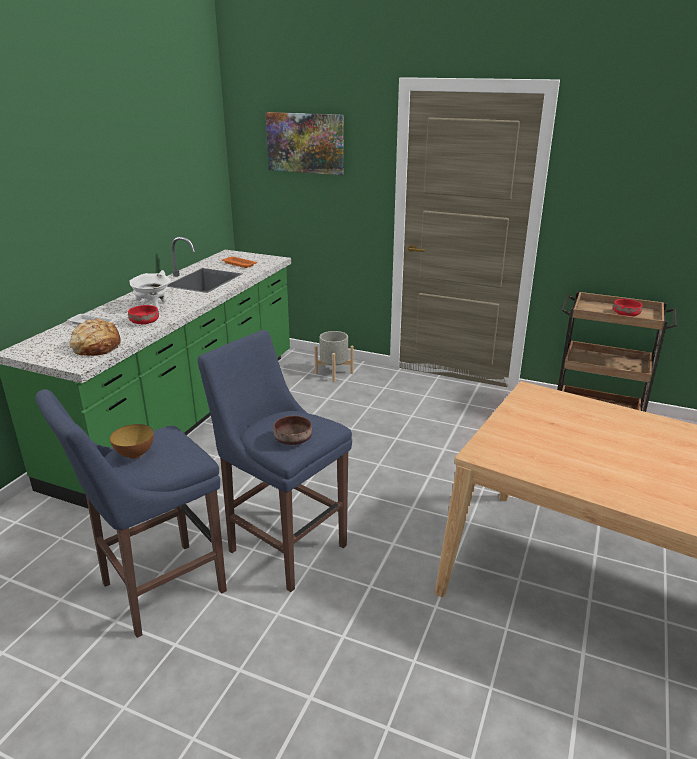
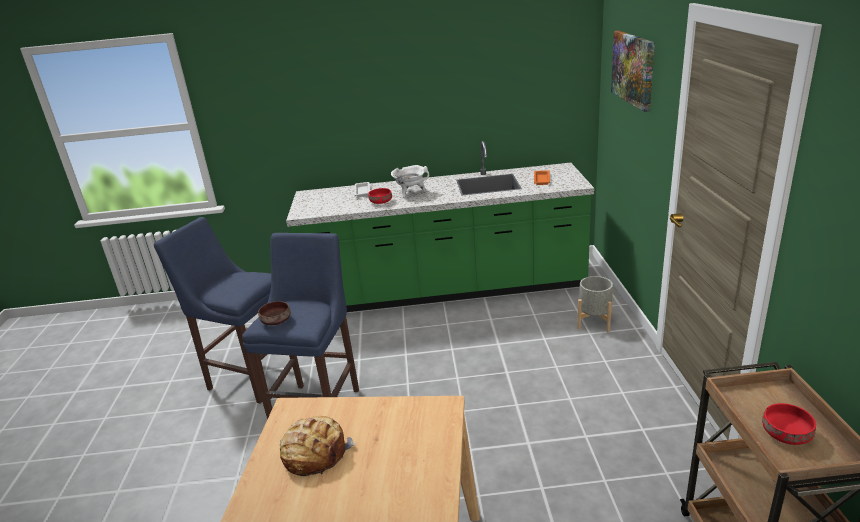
camera: 65 degrees right, 0 degrees up
bread [70,319,121,356] -> bread moved to [280,416,356,476]
bowl [110,424,154,459] -> none

